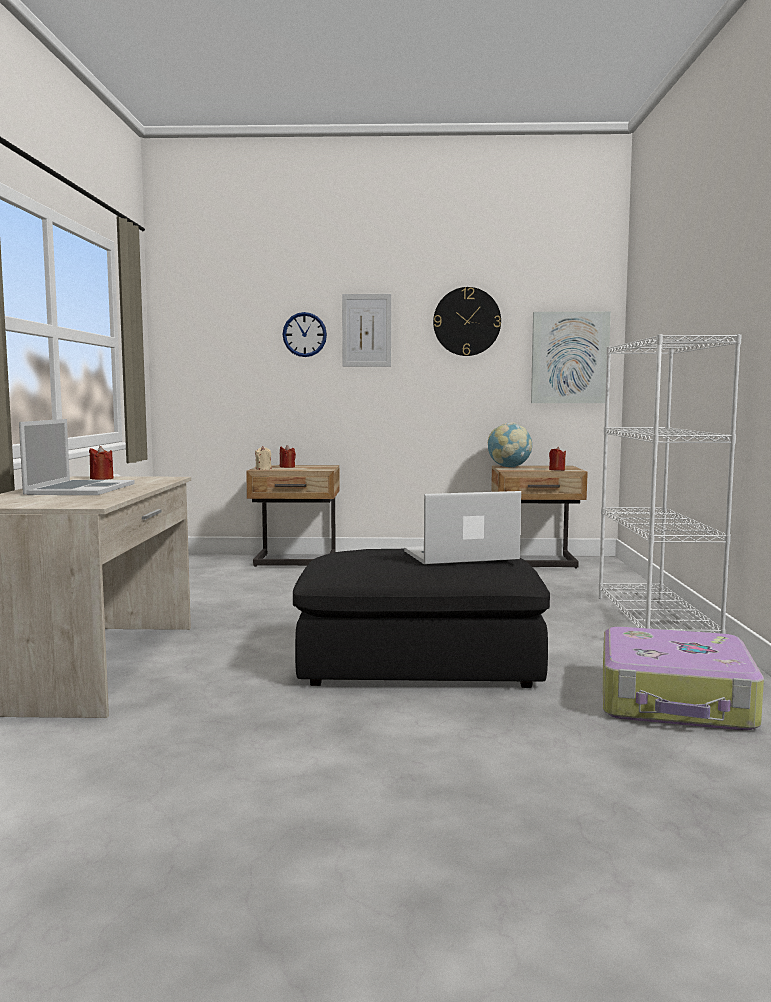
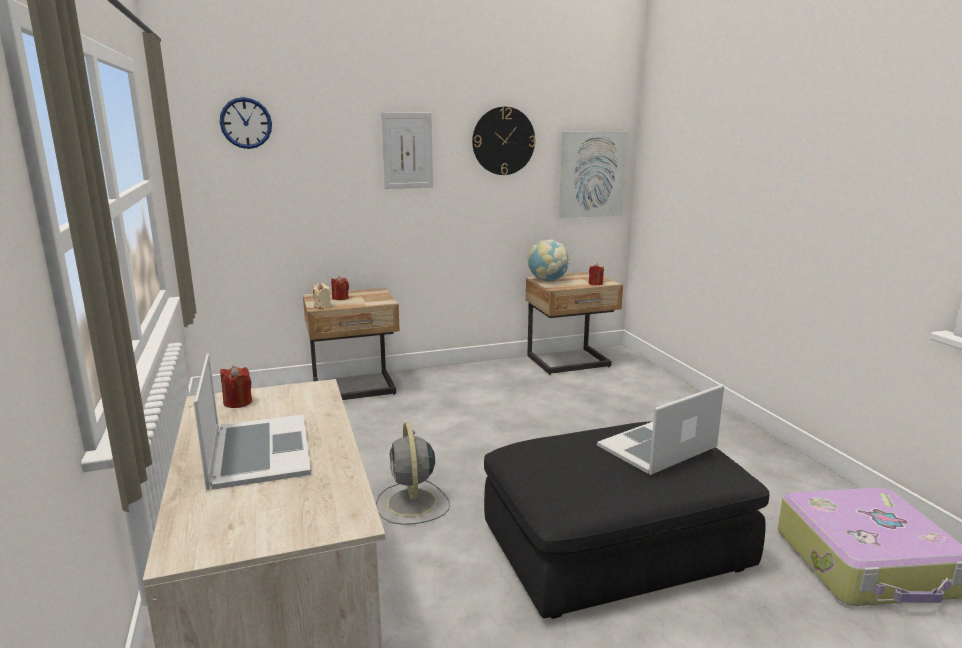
camera: 20 degrees left, 10 degrees up
wall clock [282,312,327,357] -> wall clock moved to [220,97,272,149]
white bookcase [598,334,742,634] -> none
none -> grey fan [376,422,450,525]

